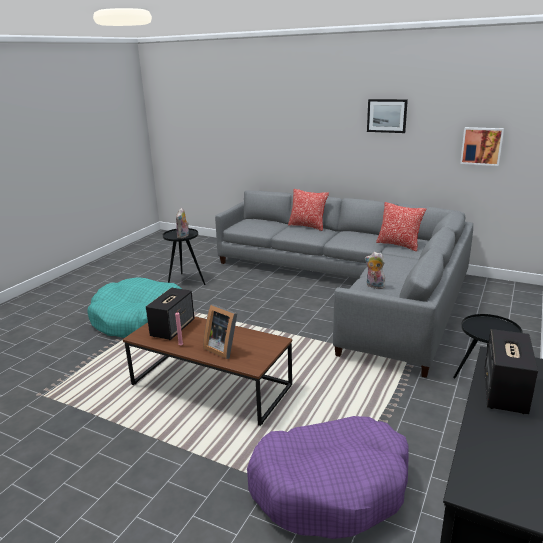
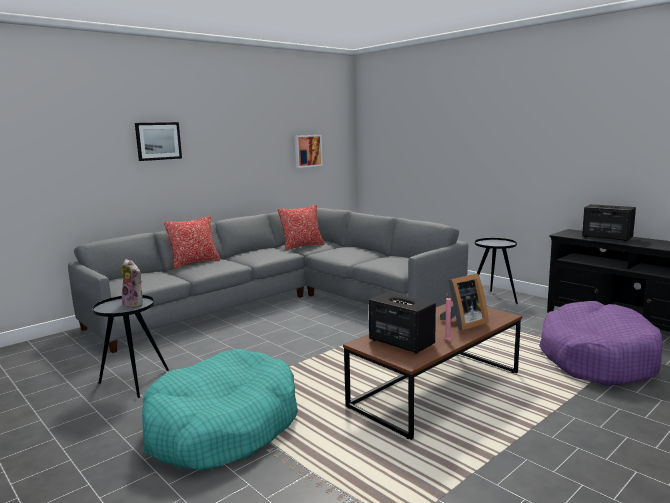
camera: 70 degrees left, 10 degrees down
plush toy [365,252,387,289] -> none
picture [367,99,408,133] -> picture moved to [135,122,182,161]

